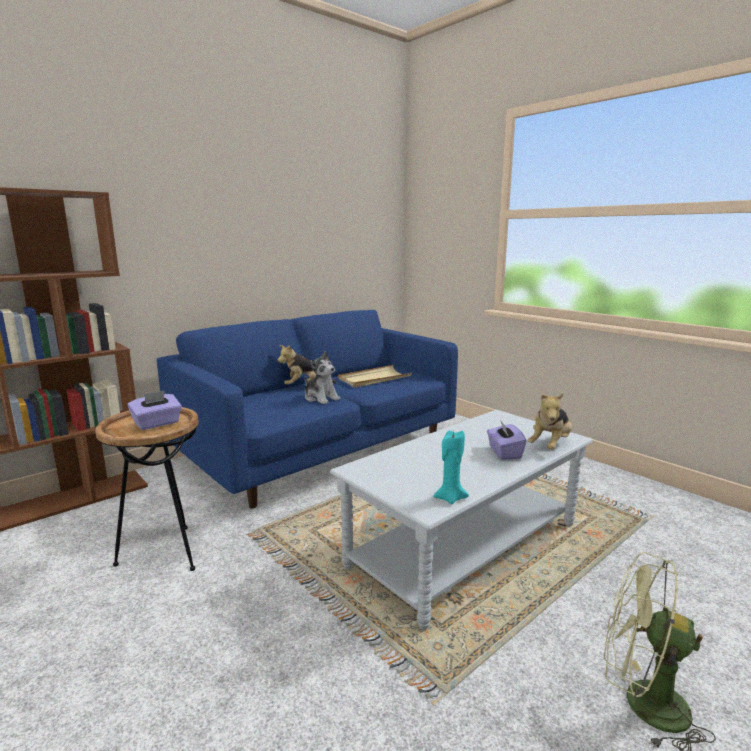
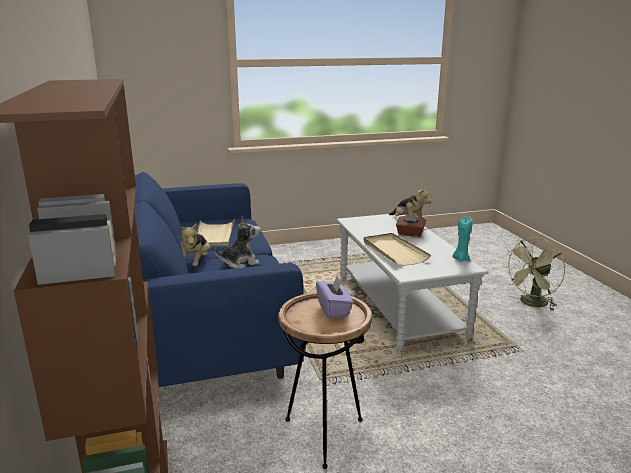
camera: 65 degrees left, 5 degrees up
purple tissue box [487,420,527,460] -> brown tissue box [396,214,426,237]
none -> beige tray [364,233,431,266]

